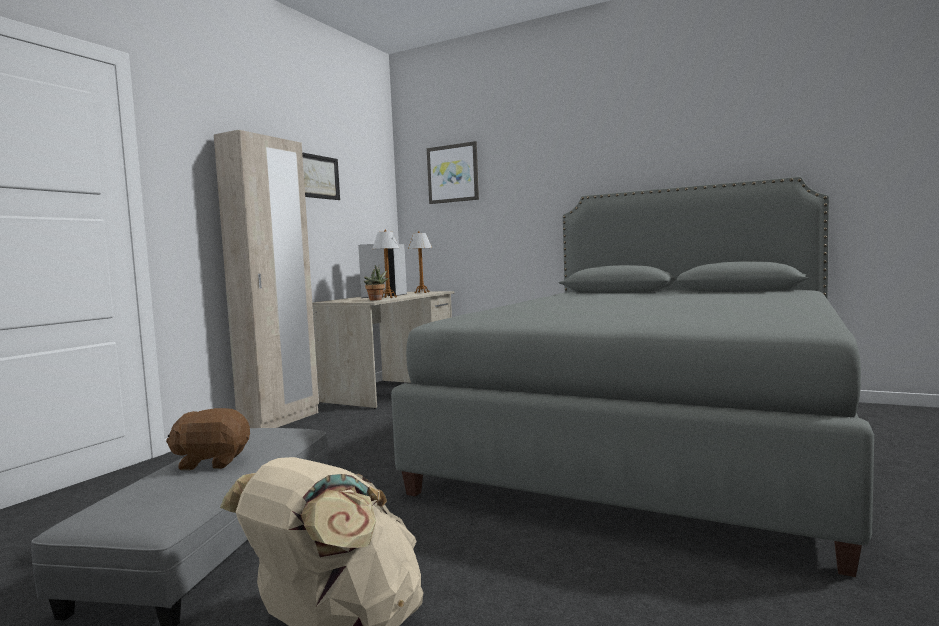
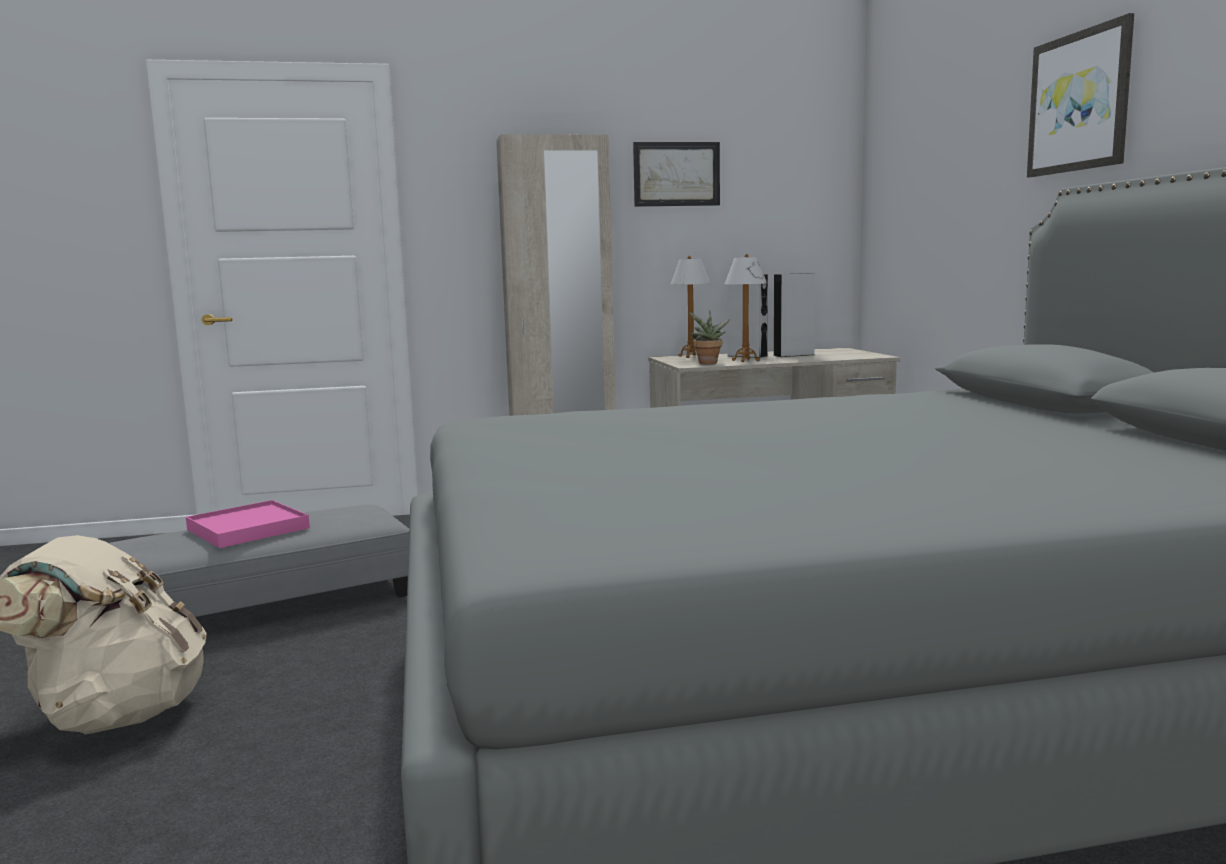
camera: 50 degrees right, 5 degrees up
brown plush toy [166,408,250,470] -> pink tray [186,500,310,548]
table lamp [408,231,432,293] -> table lamp moved to [670,256,710,358]
picture [427,141,479,204] -> picture moved to [1027,13,1134,177]

